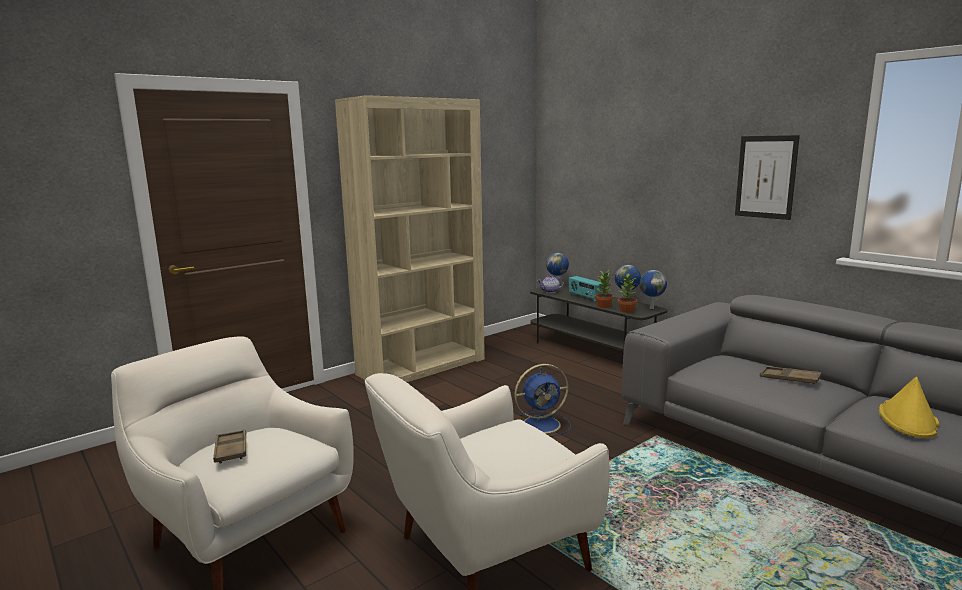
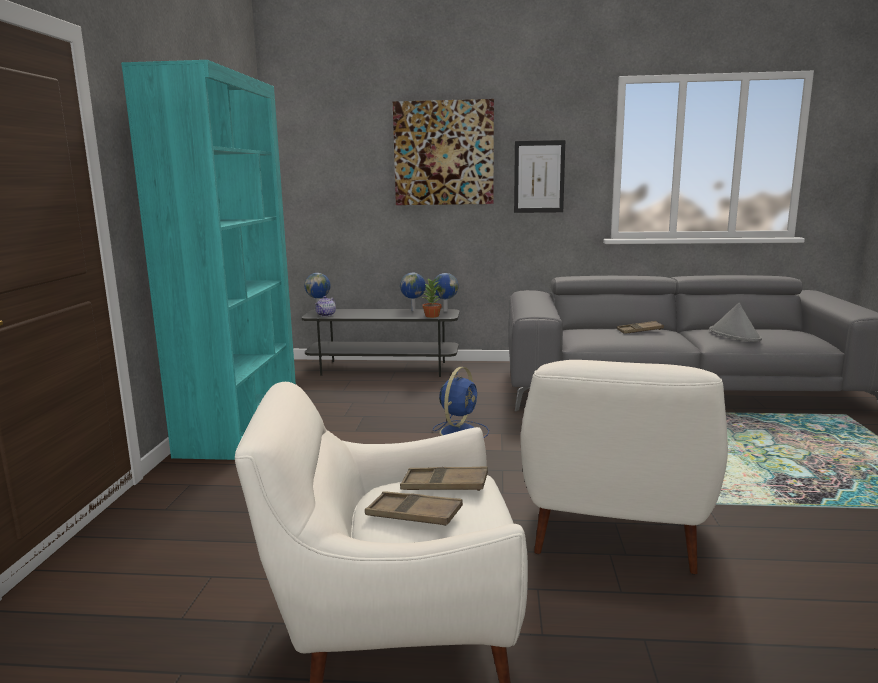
camera: 45 degrees left, 0 degrees up
beige bookcase [335,95,485,382] -> turquoise bookcase [121,60,296,460]
radio [569,276,603,302] -> none
potted plant [595,269,614,308] -> none
yellow hat [879,377,939,438] -> grey hat [709,303,762,342]
none -> picture [393,99,494,205]
none -> brown tray [400,467,488,491]

